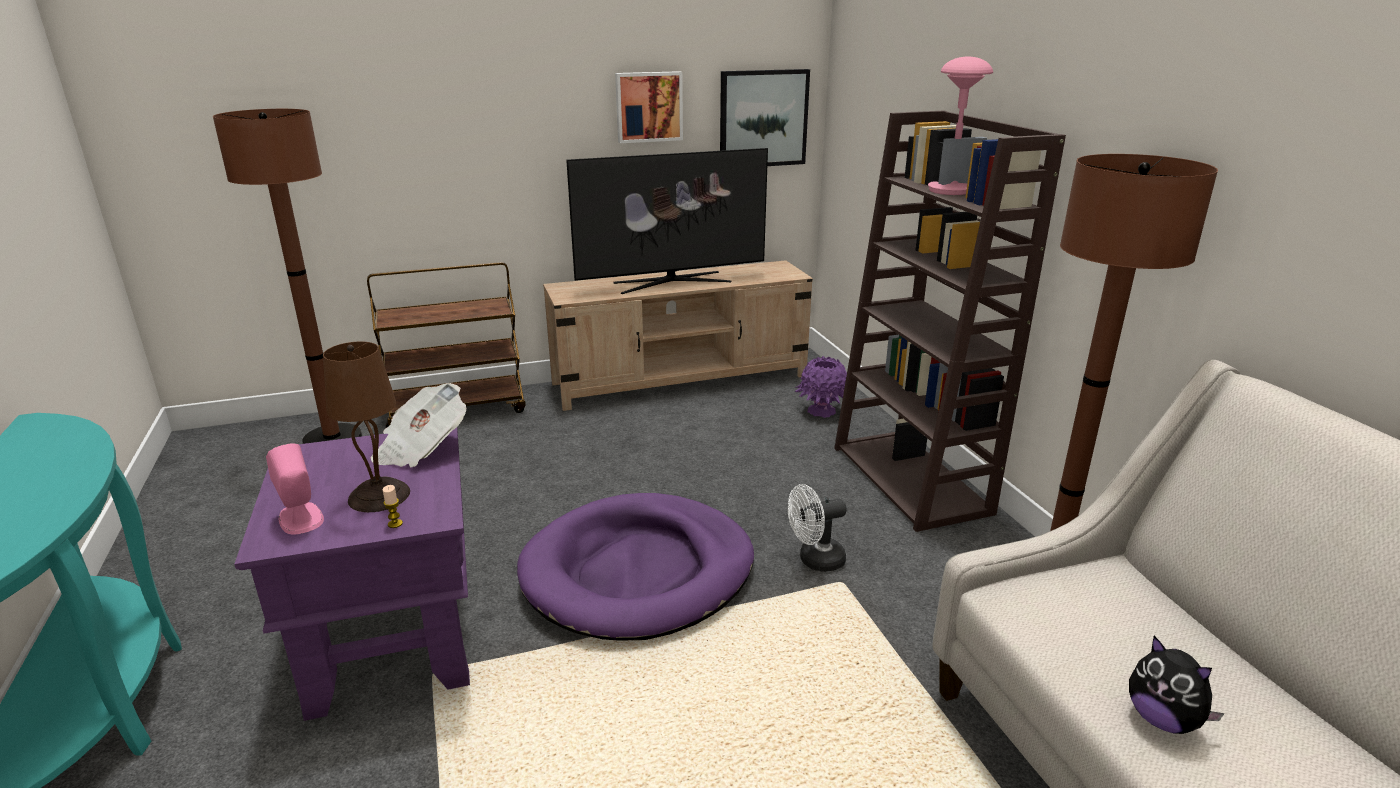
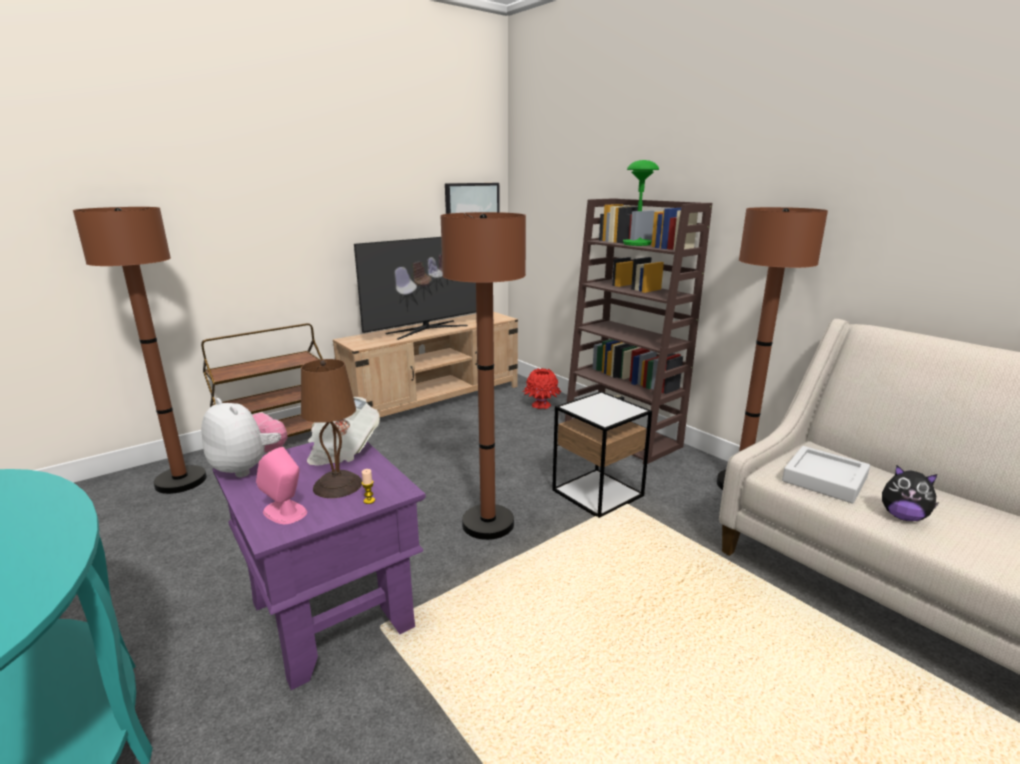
camera: 20 degrees left, 5 degrees down
purple dog bed [517,493,754,640] -> brown floor lamp [440,212,526,540]
picture [615,71,683,143] -> none
white fan [788,484,847,572] -> side table [552,391,652,518]
purple vase [795,356,847,418] -> red vase [523,368,561,409]
pink table lamp [928,57,993,195] -> green table lamp [623,160,659,246]
none -> plush toy [201,398,288,477]
none -> grey tray [782,446,870,503]

